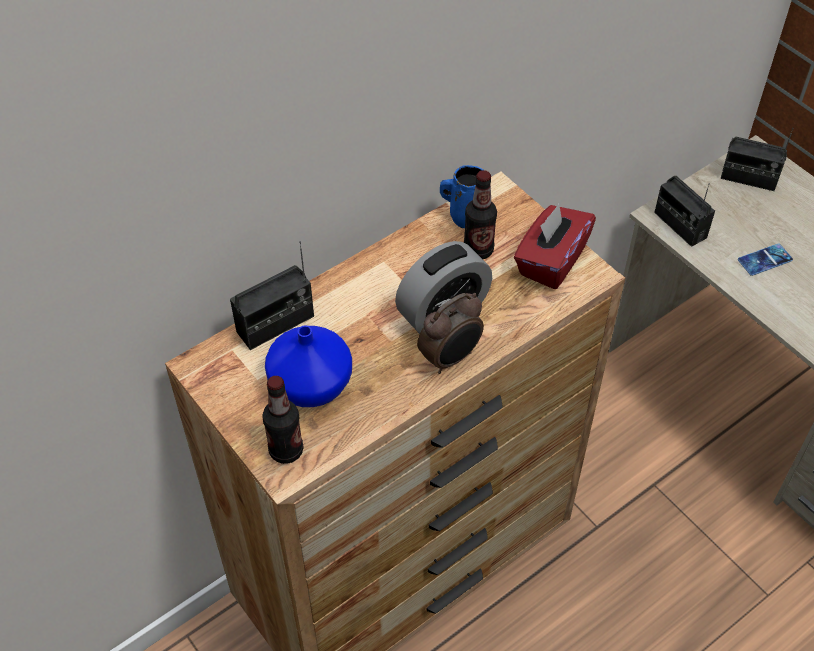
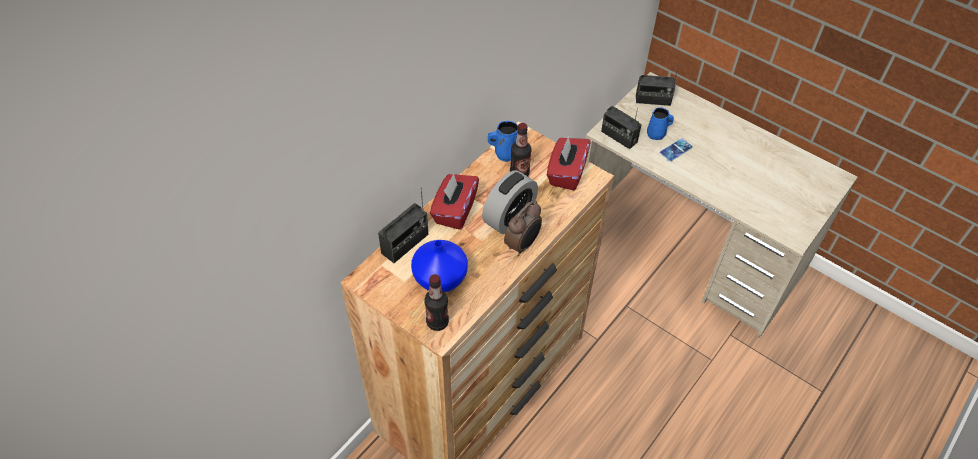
camera: 15 degrees left, 0 degrees up
none -> red tissue box [430,173,479,230]
none -> blue mug [647,107,674,140]

